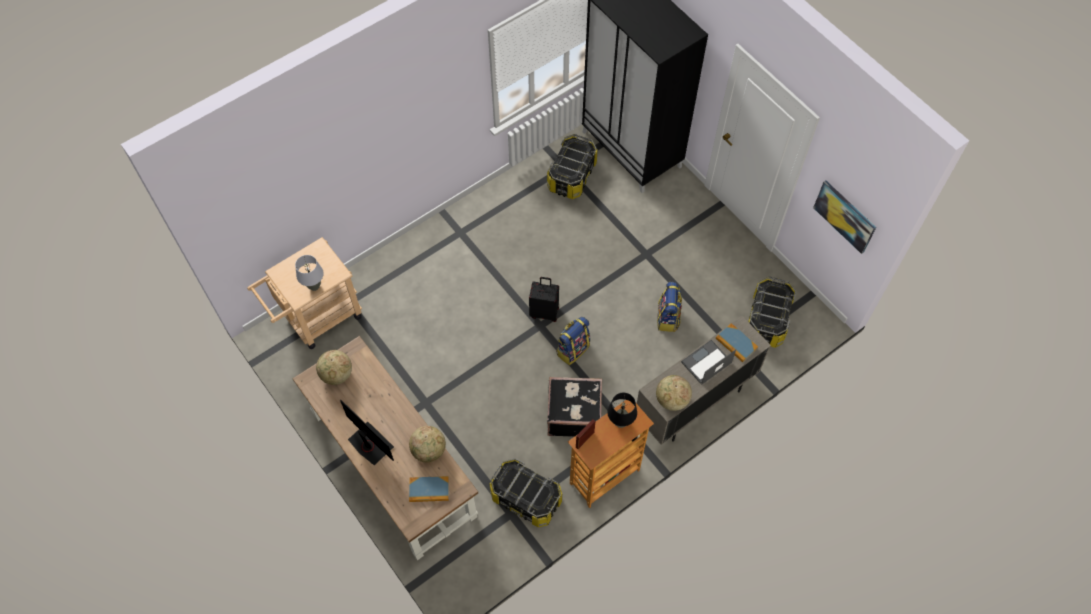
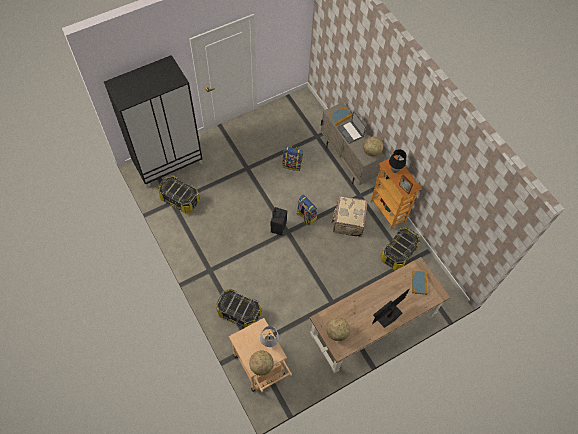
camera: 85 degrees left, 0 degrees up
globe [409,426,446,462] -> globe moved to [249,351,274,376]
black suitcase [547,377,602,437] -> beige suitcase [332,195,368,237]
storage box [748,277,796,348] -> storage box moved to [216,289,262,328]
picture [813,181,876,254] -> none

